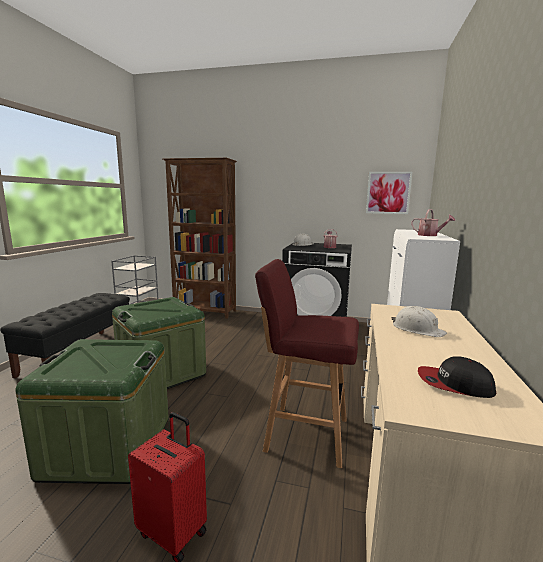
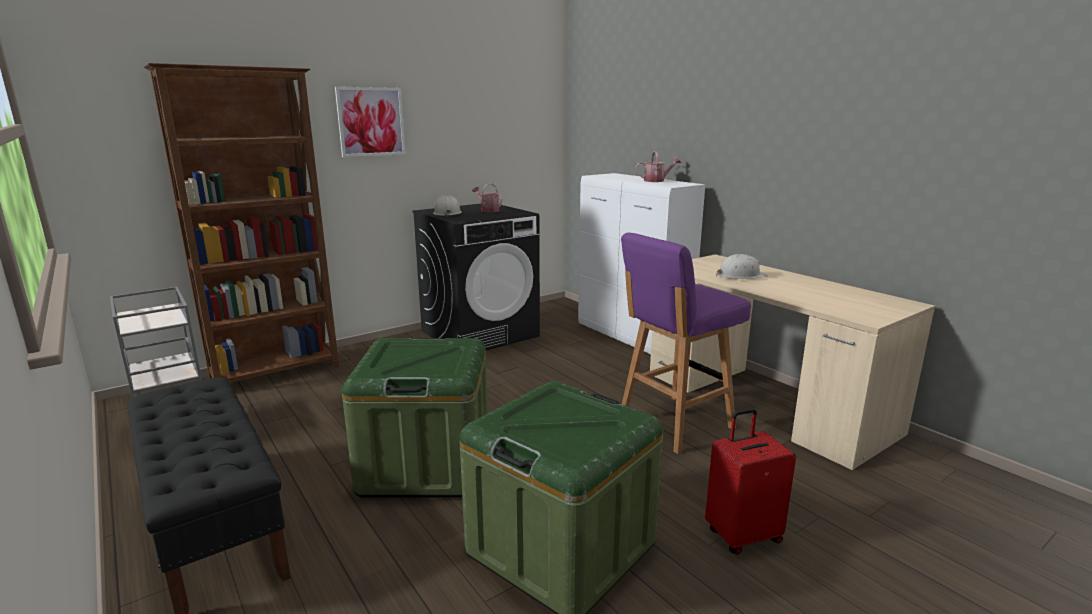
camera: 50 degrees left, 5 degrees up
red stool [255,259,359,468] -> purple stool [621,233,751,454]
picture [366,172,412,214] -> picture moved to [335,87,405,157]
cap [418,356,496,398] -> none

